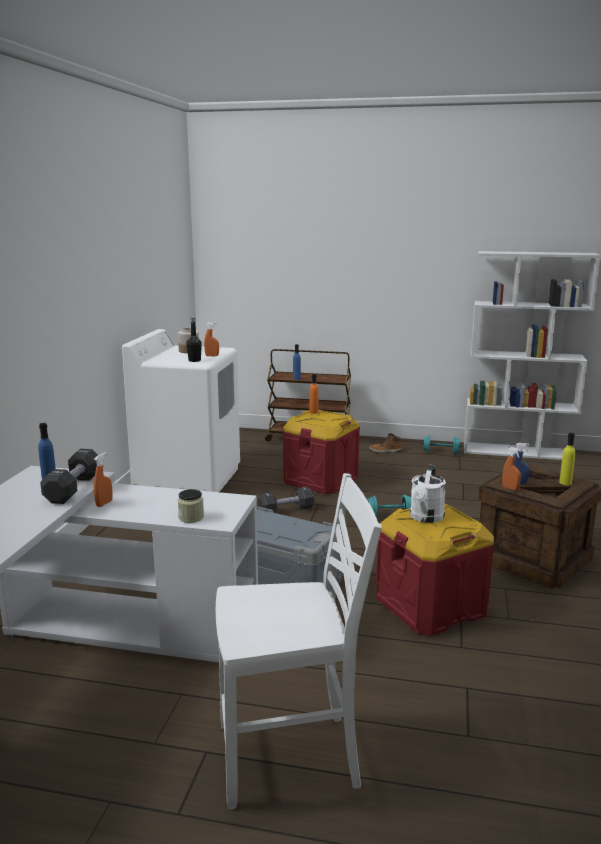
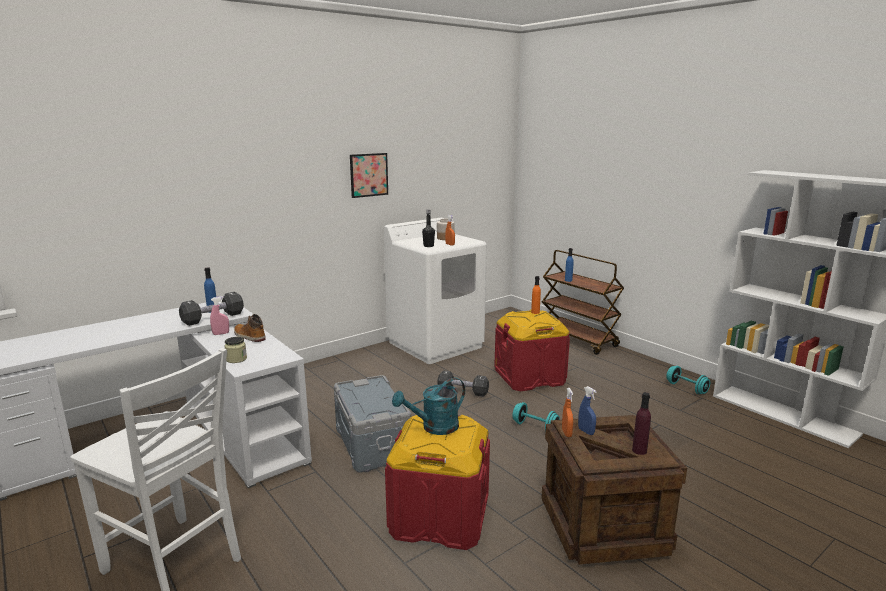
camera: 40 degrees right, 0 degrees up
orange spray bottle [94,452,113,507] -> pink spray bottle [210,296,229,335]
boot [369,433,402,453] -> boot moved to [234,314,266,342]
white watering can [410,465,446,523] -> turquoise watering can [392,378,465,435]
yellow bottle [559,433,575,485] -> purple bottle [632,392,651,455]
none -> picture [350,153,388,198]

